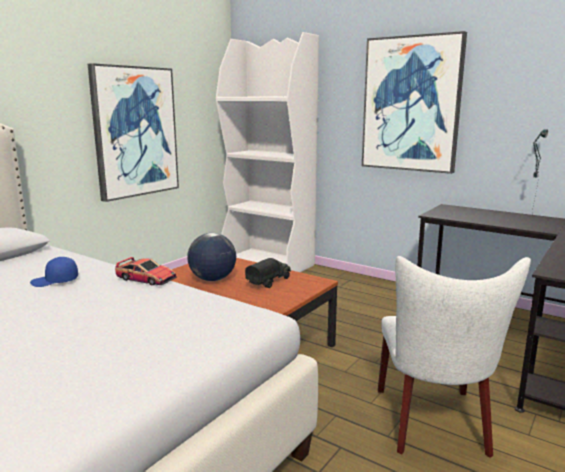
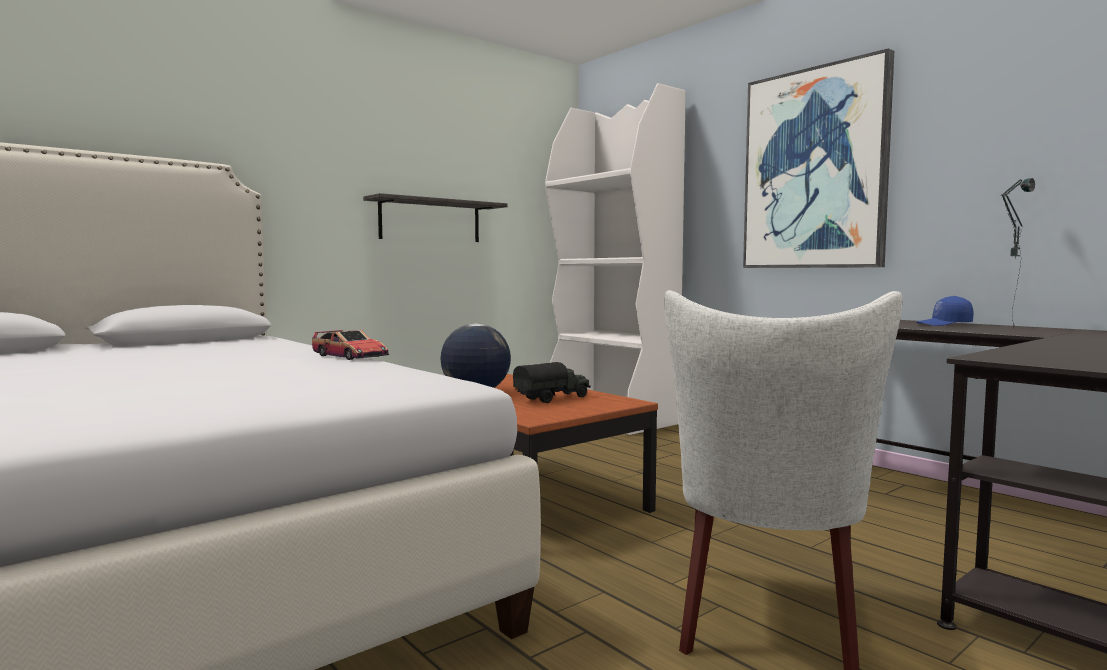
camera: 15 degrees right, 10 degrees down
blue cap [30,257,78,287] -> blue cap moved to [917,296,973,326]
picture [88,63,179,202] -> shelf [363,193,508,242]

